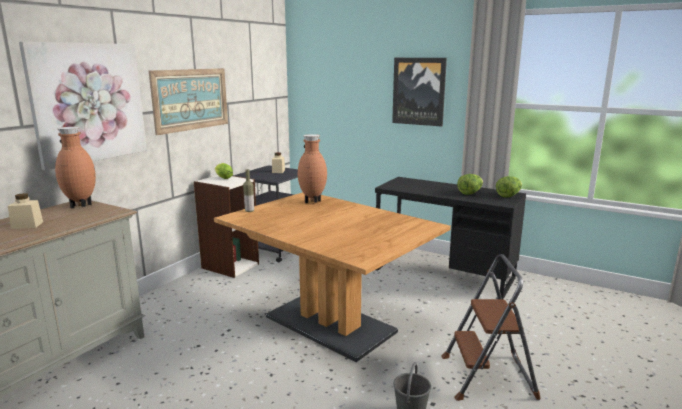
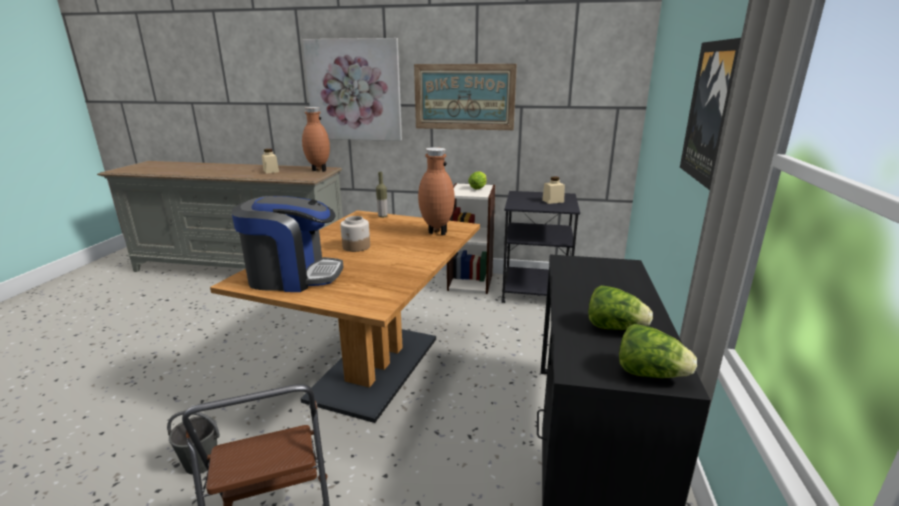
camera: 70 degrees right, 5 degrees up
none -> coffee machine [231,195,343,292]
none -> jar [340,216,370,252]

